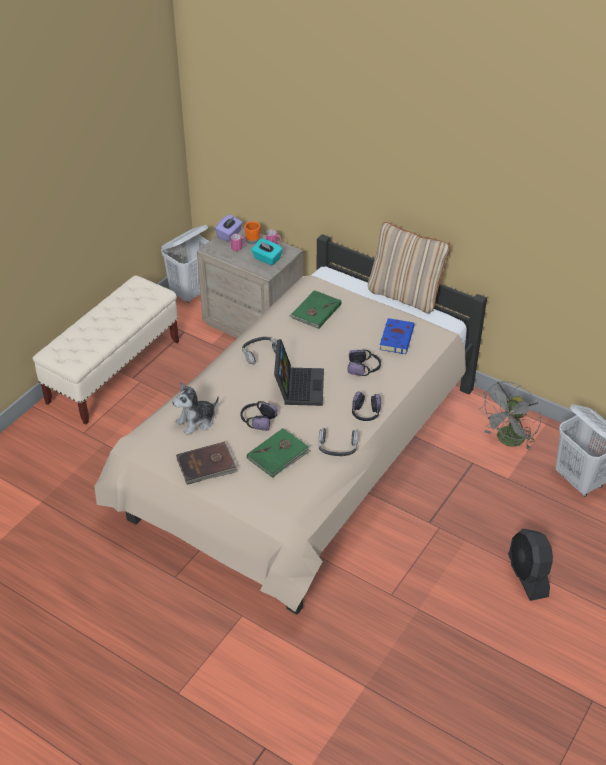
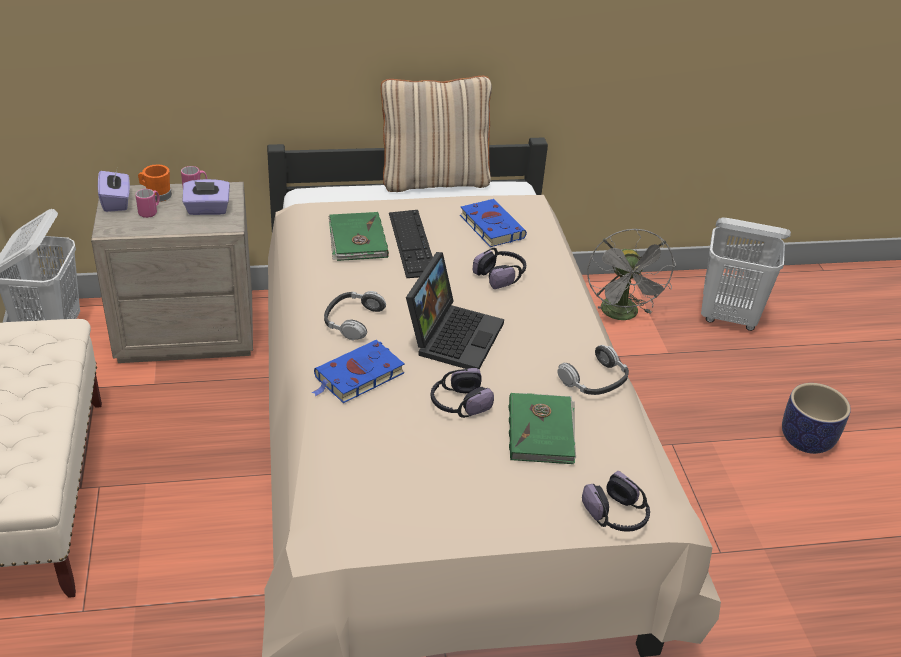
camera: 45 degrees left, 5 degrees down
plush toy [172,382,219,435] -> none
brown book [176,442,238,485] -> none
turquoise tissue box [251,239,283,265] -> purple tissue box [182,179,230,215]
laptop [274,339,324,406] -> laptop turned 60 degrees clockwise [406,252,504,369]
headphones [352,391,381,421] -> headphones moved to [582,471,650,532]
black fan [508,529,553,601] -> planter [782,383,851,454]
none -> blue book [311,340,405,403]
none -> keyboard [389,210,433,278]

